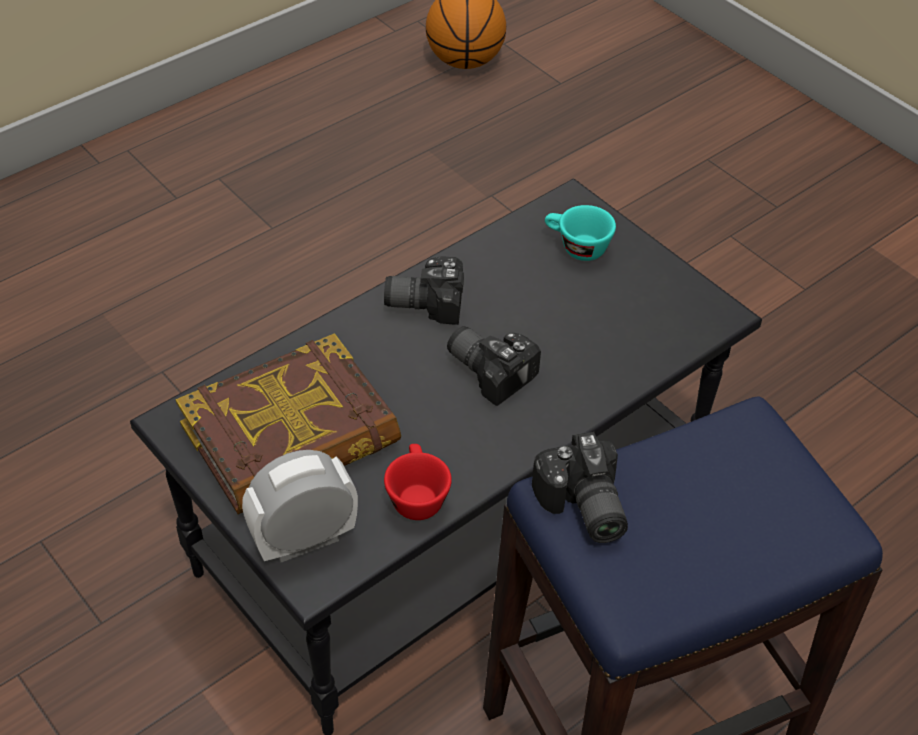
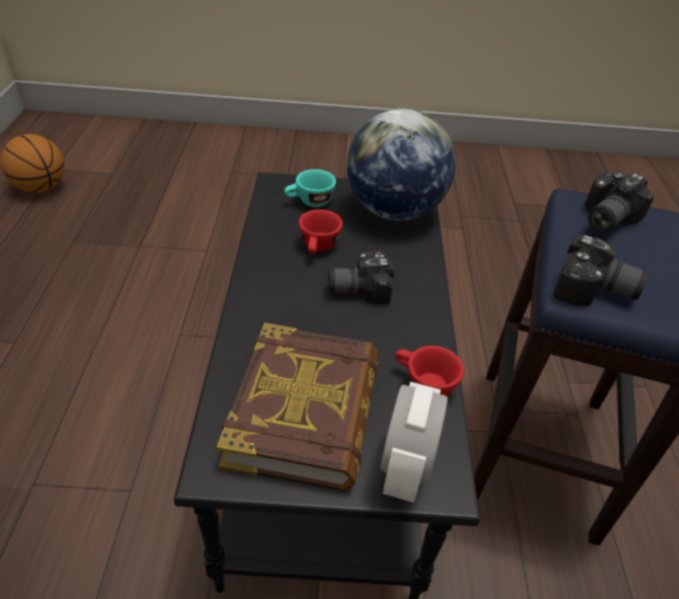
camera: 50 degrees left, 5 degrees down
camera [384,256,464,325] -> camera moved to [584,172,653,232]
none -> red cup [299,209,343,254]
none -> globe [347,108,456,220]

